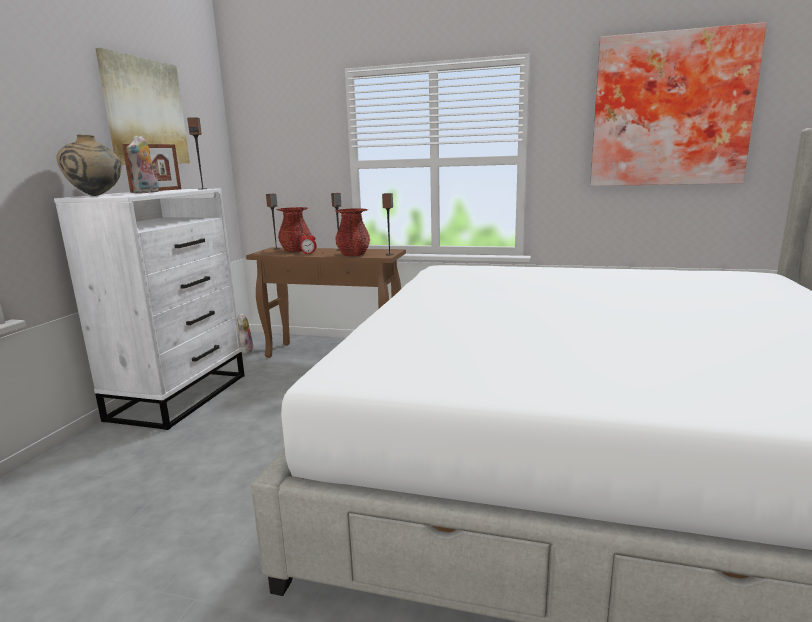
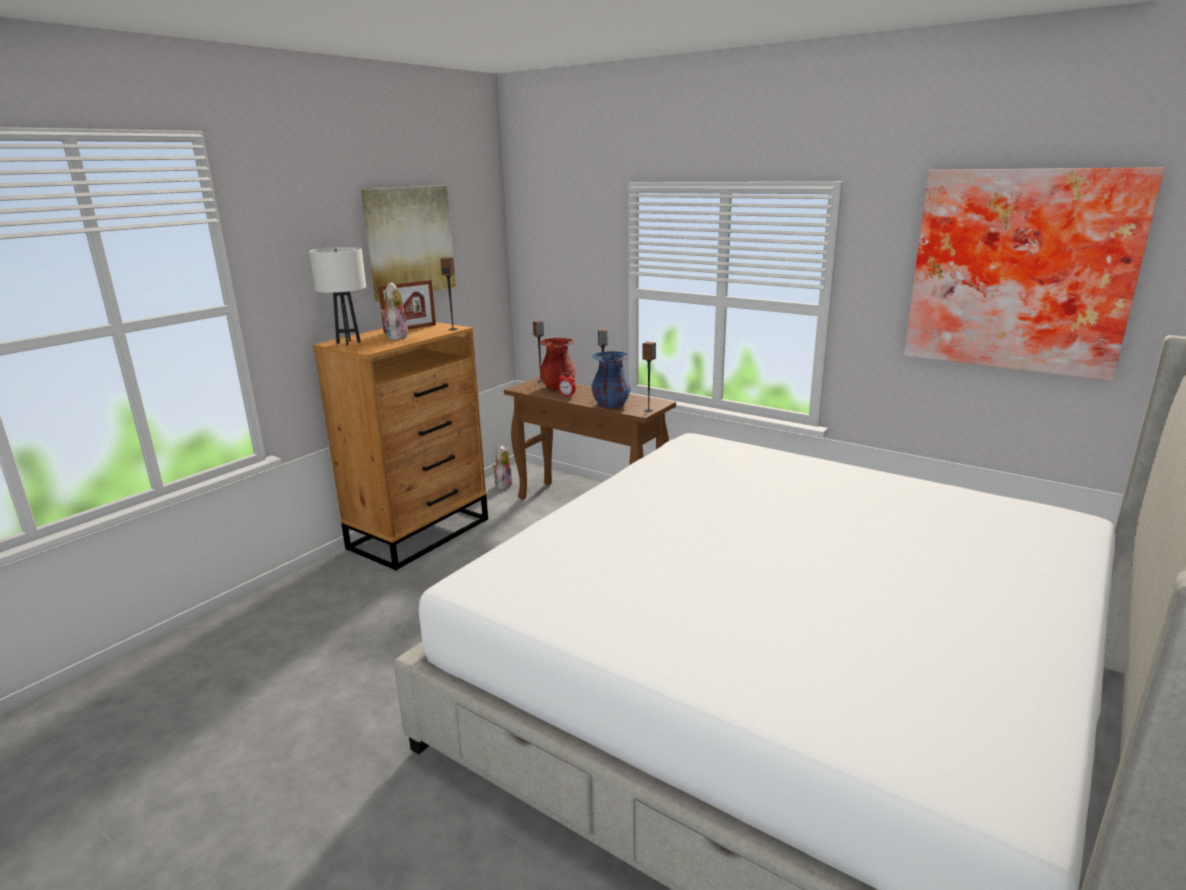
camera: 20 degrees right, 5 degrees up
white dresser [54,188,245,430] -> brown dresser [313,322,488,570]
beige vase [56,134,121,196] -> white table lamp [309,247,366,345]
plush toy [126,135,159,193] -> plush toy turned 150 degrees clockwise [380,282,409,340]
red vase [335,208,370,256] -> blue vase [591,351,631,408]

